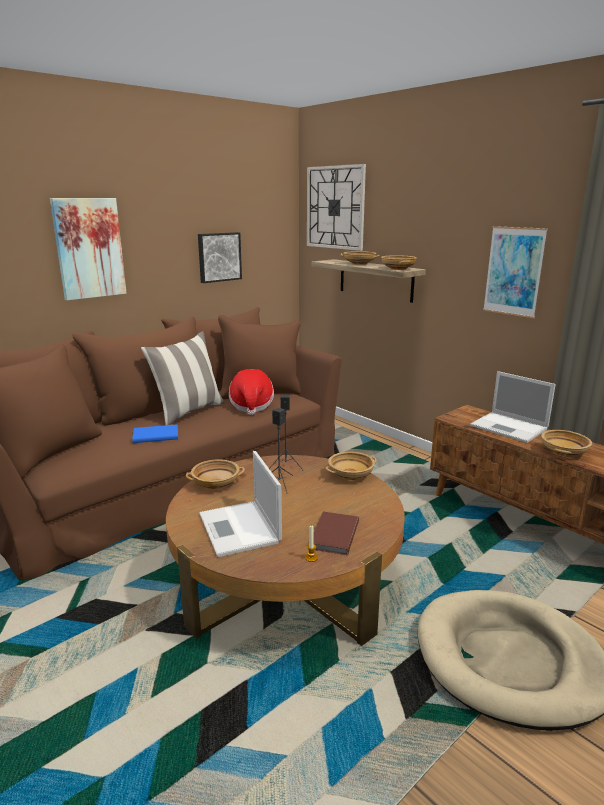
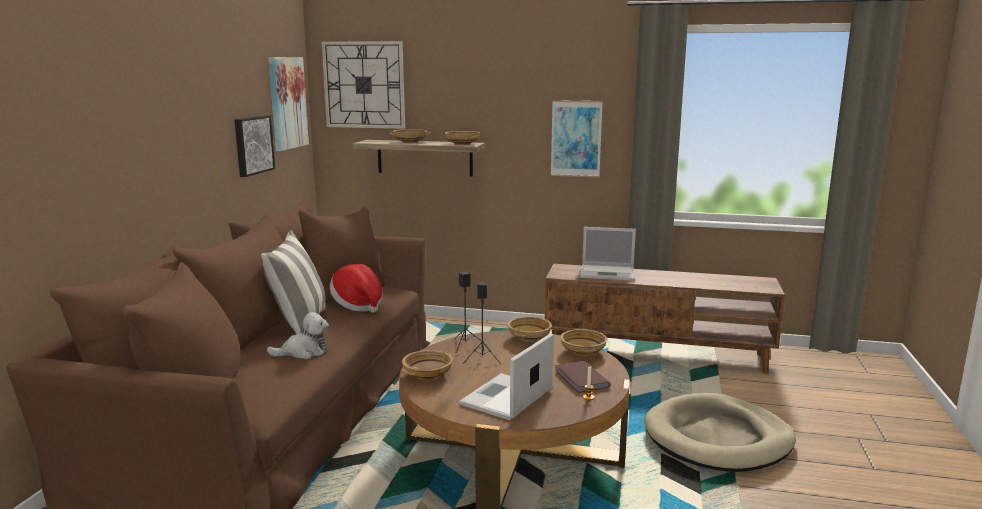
camera: 35 degrees left, 5 degrees down
picture [50,198,127,301] -> picture moved to [268,57,309,151]
blue book [132,424,178,443] -> plush toy [266,312,329,359]
laptop [199,451,282,557] -> laptop turned 90 degrees clockwise [459,333,554,420]
beige bowl [541,430,592,457] -> beige bowl moved to [560,329,607,356]

